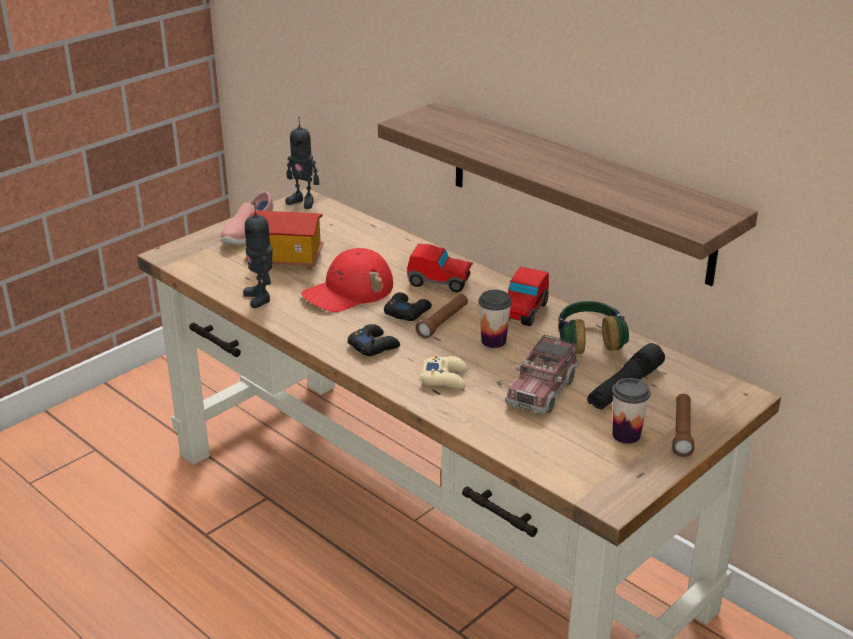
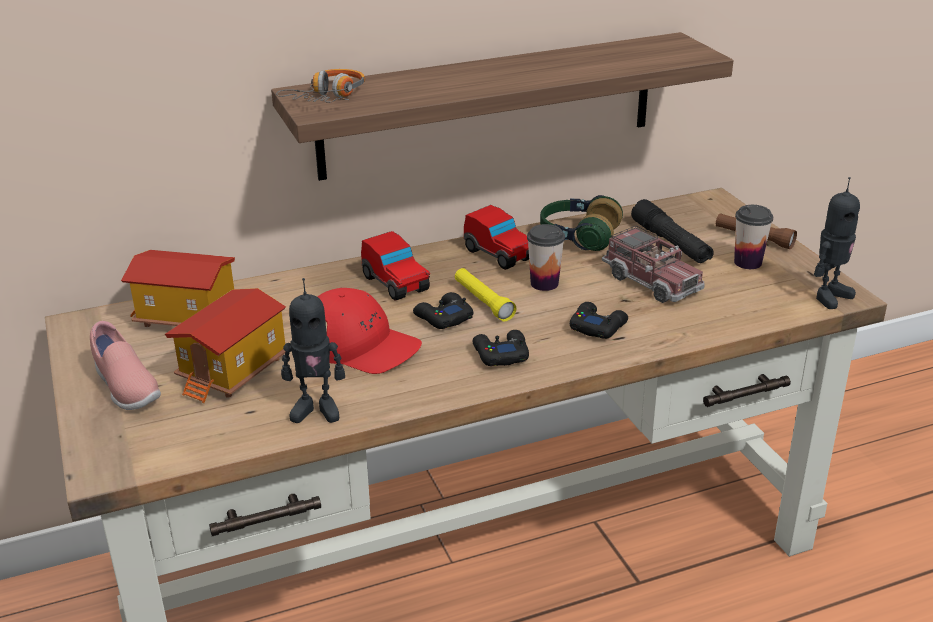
camera: 65 degrees left, 0 degrees up
toy robot [285,117,319,209] -> toy robot moved to [814,177,860,309]
red cap [301,248,393,312] -> red cap turned 45 degrees counterclockwise [318,287,422,374]
toy car [407,244,473,292] -> toy car turned 105 degrees clockwise [361,231,430,300]
brown flashlight [416,294,468,339] -> yellow flashlight [455,268,516,322]
beige game controller [421,356,468,389] -> black game controller [570,302,628,339]
none -> toy house [121,250,235,327]
none -> headphones [276,69,365,103]

